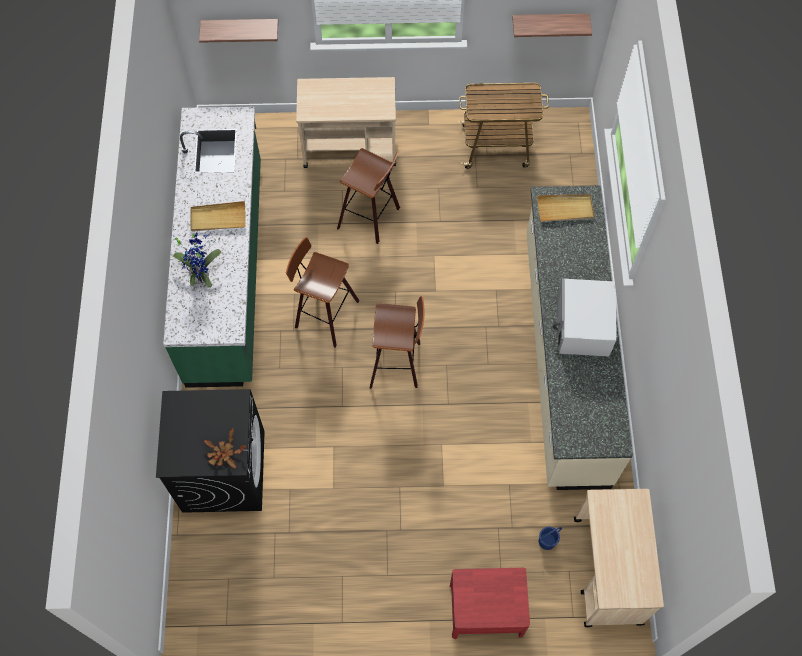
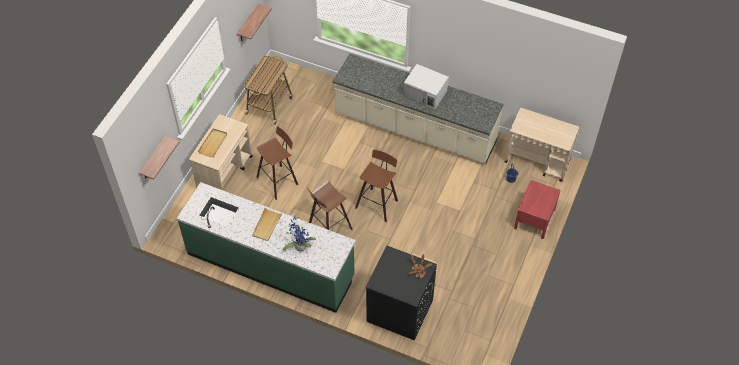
camera: 65 degrees left, 10 degrees down
beige tray [537,194,594,222] -> beige tray moved to [198,129,227,157]

